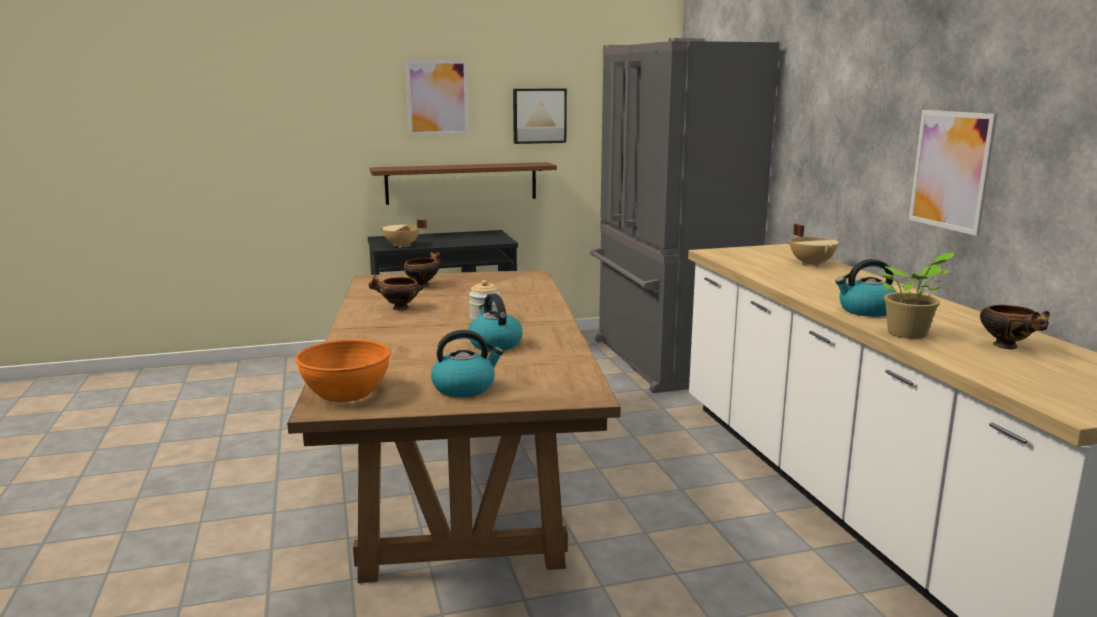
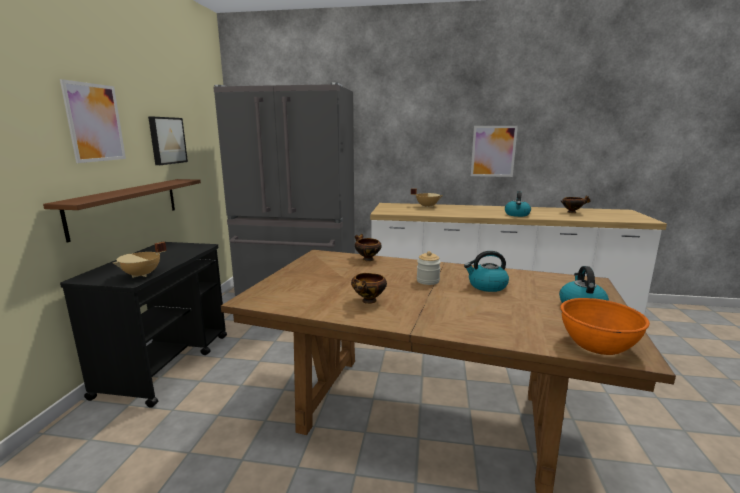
camera: 65 degrees left, 0 degrees up
bowl [403,252,440,287] -> bowl moved to [355,234,382,261]
potted plant [879,252,954,339] -> none

